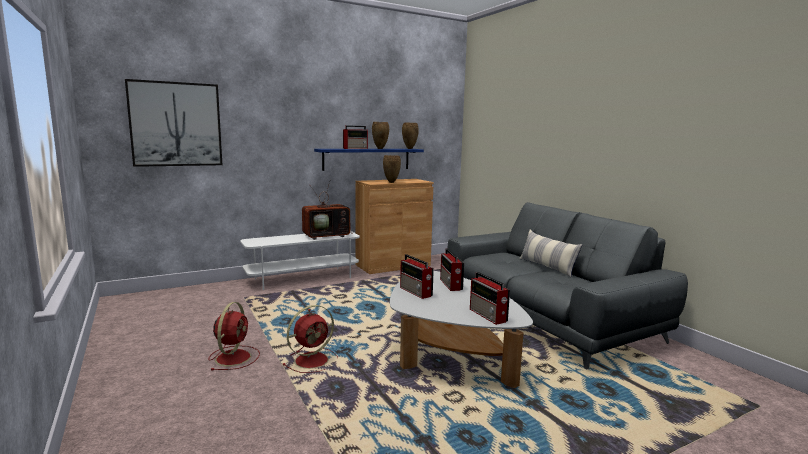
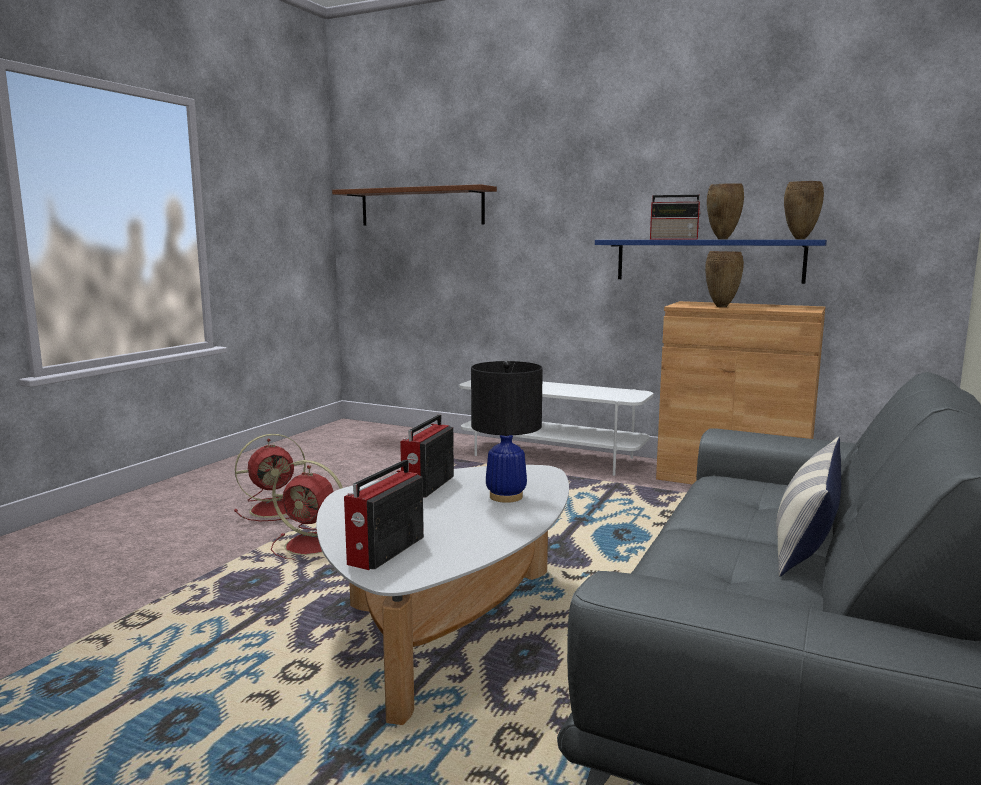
camera: 55 degrees right, 0 degrees up
picture [125,79,222,167] -> brown shelf [332,184,497,226]
television [302,179,353,240] -> none
radio [440,248,464,291] -> black table lamp [471,361,543,503]

